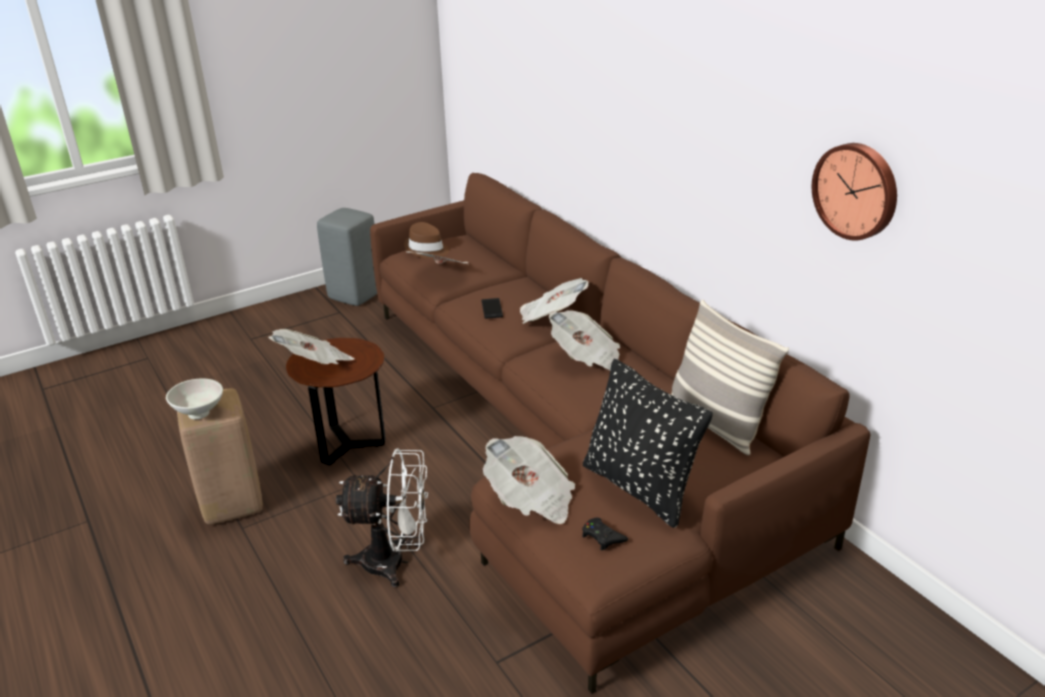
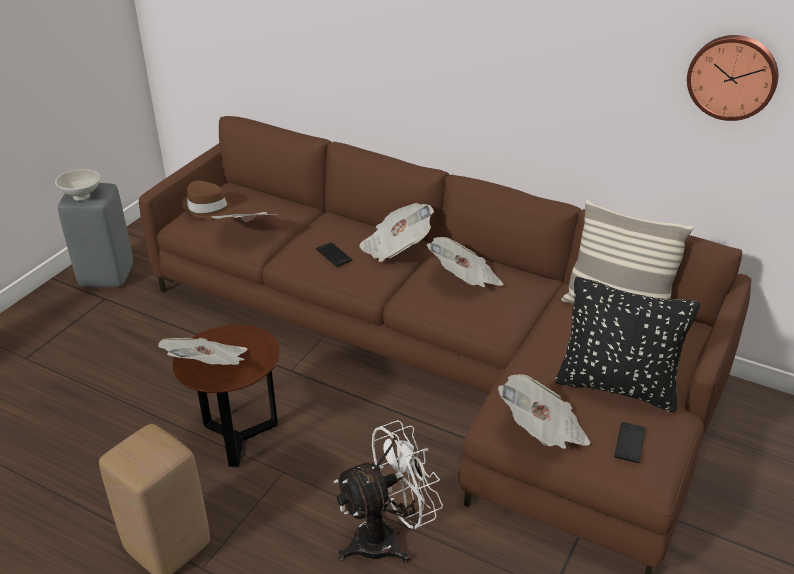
camera: 30 degrees left, 5 degrees up
white bowl [166,379,223,420] -> white bowl moved to [55,169,101,201]
black game controller [582,517,628,551] -> phone [614,422,646,463]

